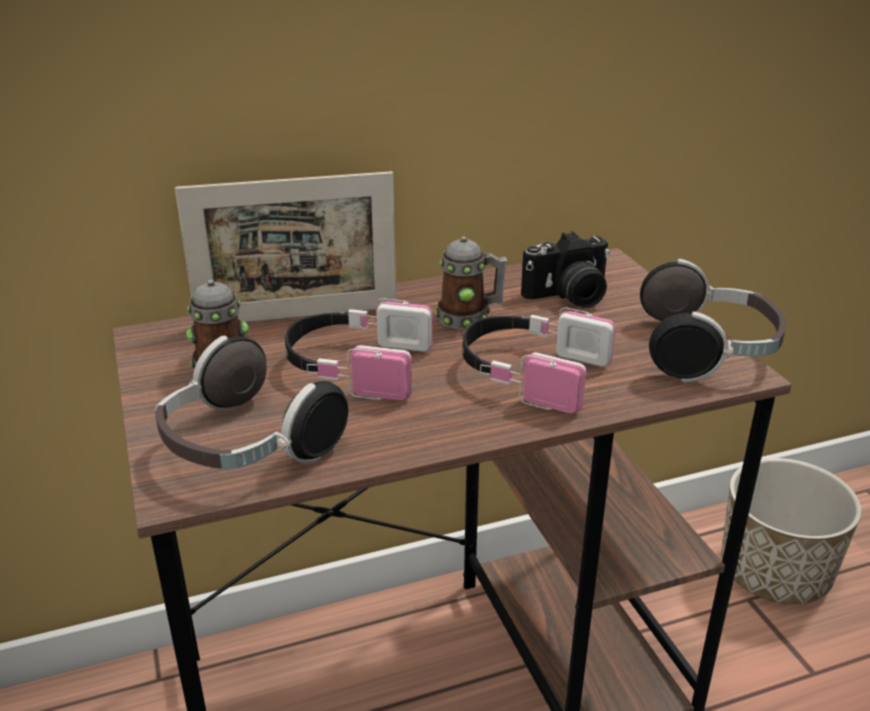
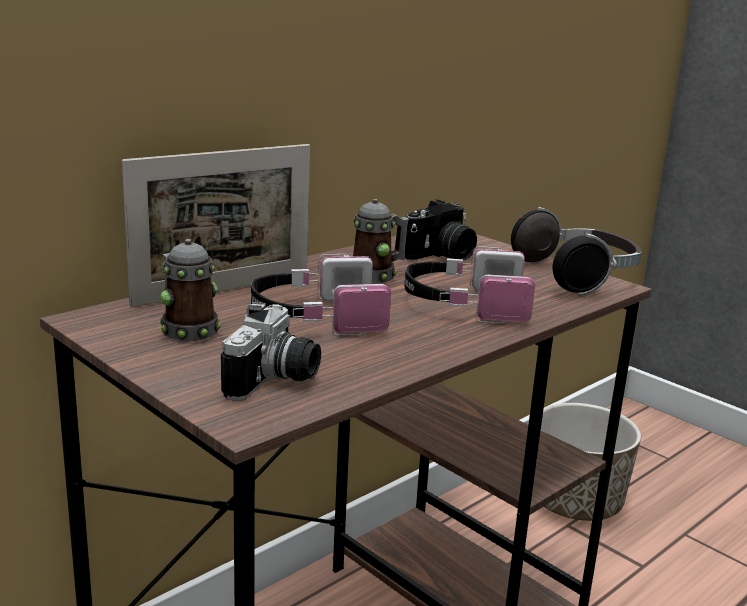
camera: 25 degrees left, 10 degrees down
headphones [154,336,348,469] -> camera [221,302,321,401]

